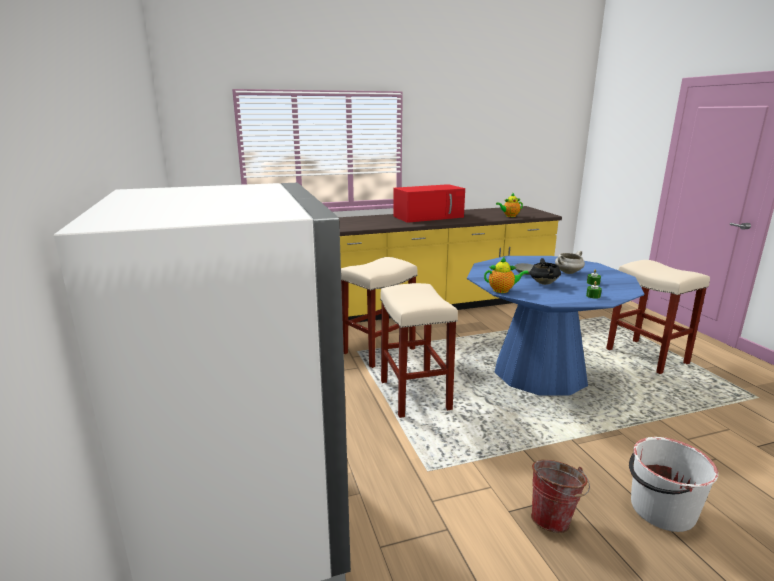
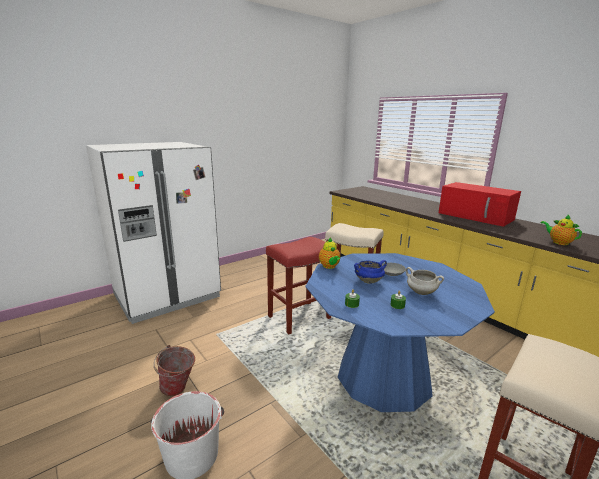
camera: 70 degrees right, 0 degrees up
beige stool [380,283,458,418] -> red stool [266,237,331,334]
black cooking pot [530,258,561,285] -> blue cooking pot [354,260,387,284]

